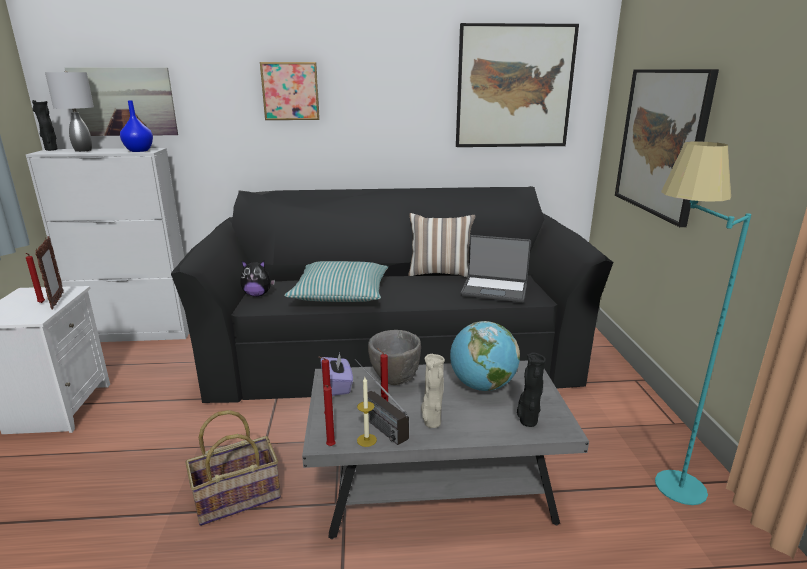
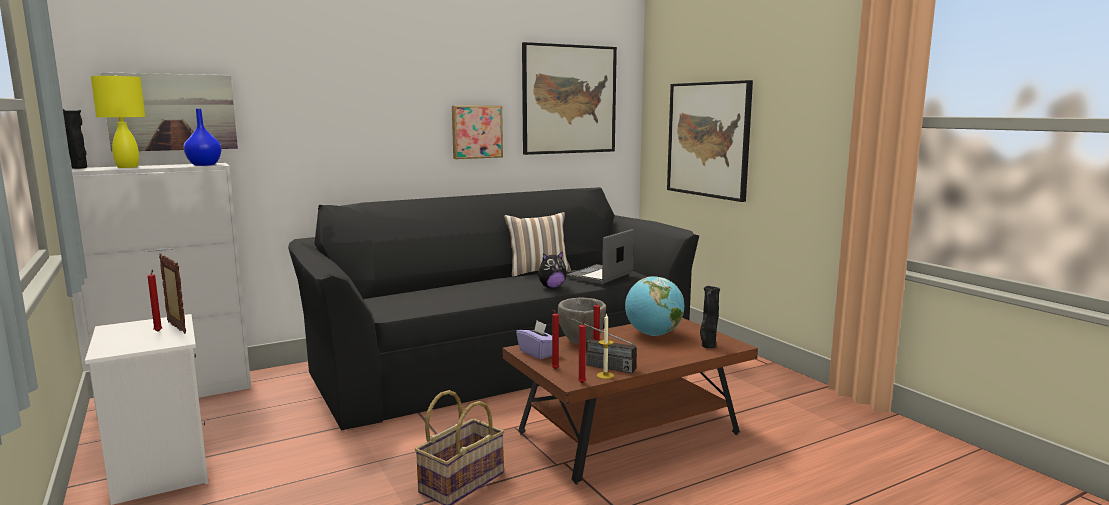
camera: 25 degrees left, 10 degrees down
grey table lamp [45,71,94,152] -> yellow table lamp [91,75,145,168]
plush toy [240,261,275,297] -> plush toy moved to [538,251,567,288]
picture [260,62,320,120] -> picture moved to [452,106,503,159]
pillow [284,261,388,302] -> none
grey coffee table [302,361,589,539] -> brown coffee table [503,318,758,484]
beige vase [421,354,445,428] -> none
laptop [461,235,531,303] -> laptop turned 135 degrees clockwise [567,229,634,284]
turquoise floor lamp [655,141,751,505] -> none

